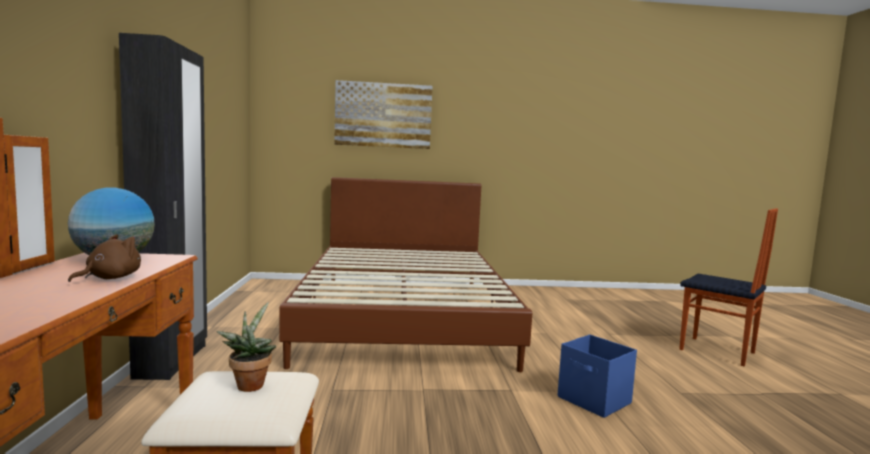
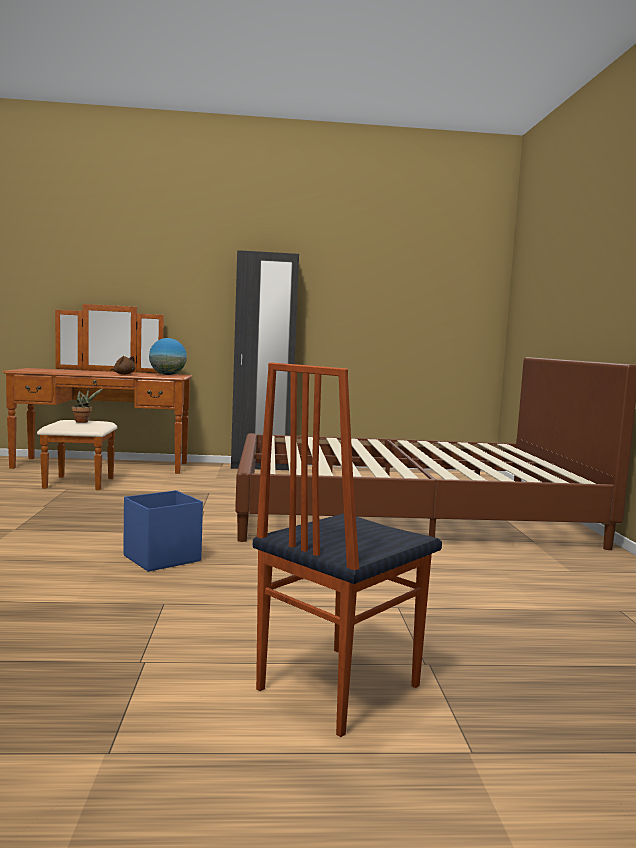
camera: 90 degrees right, 0 degrees up
picture [334,80,432,149] -> none

